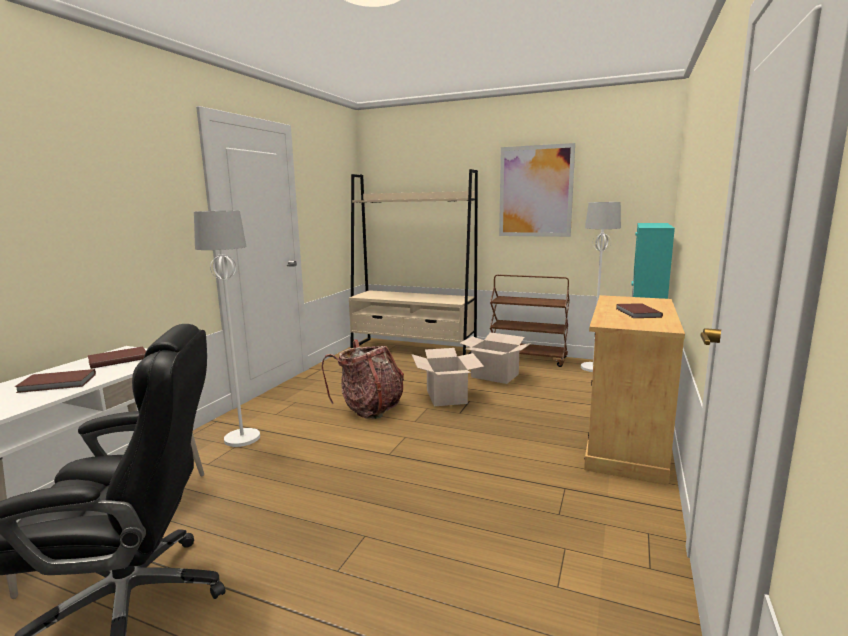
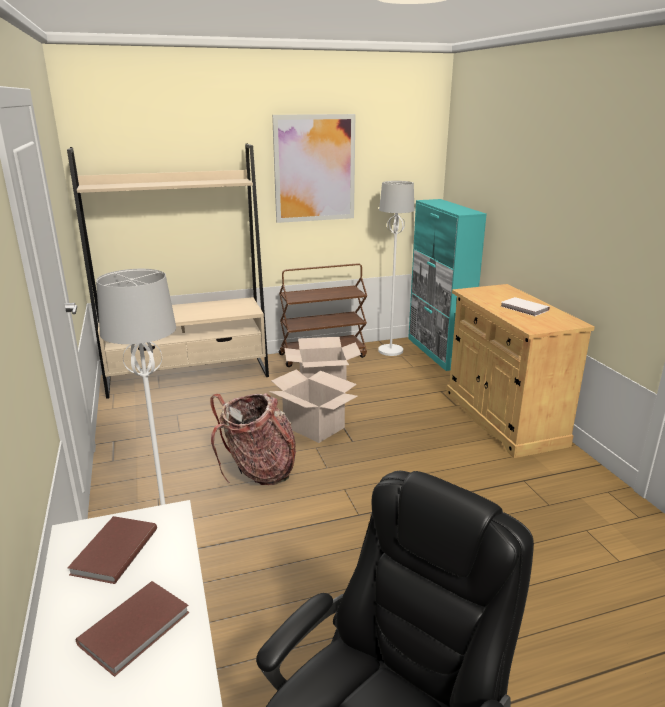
camera: 40 degrees left, 10 degrees up
brown book [616,303,663,318] -> white book [501,297,550,316]

